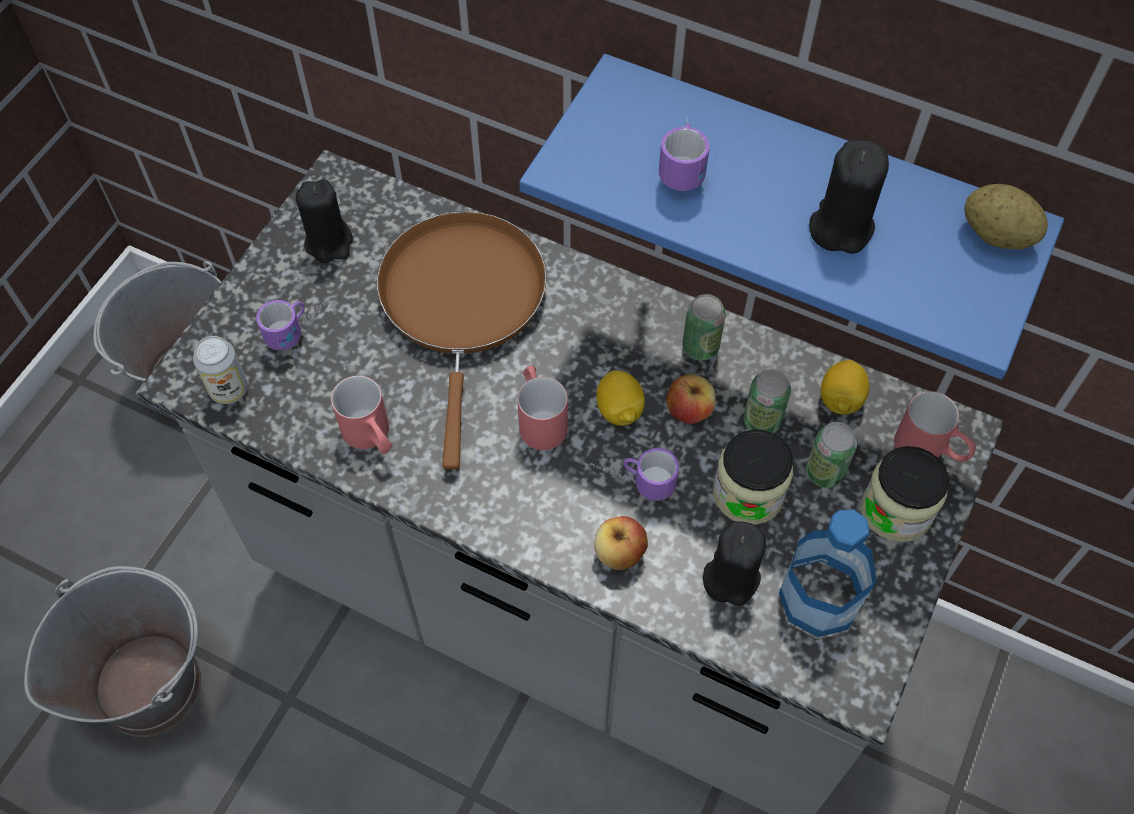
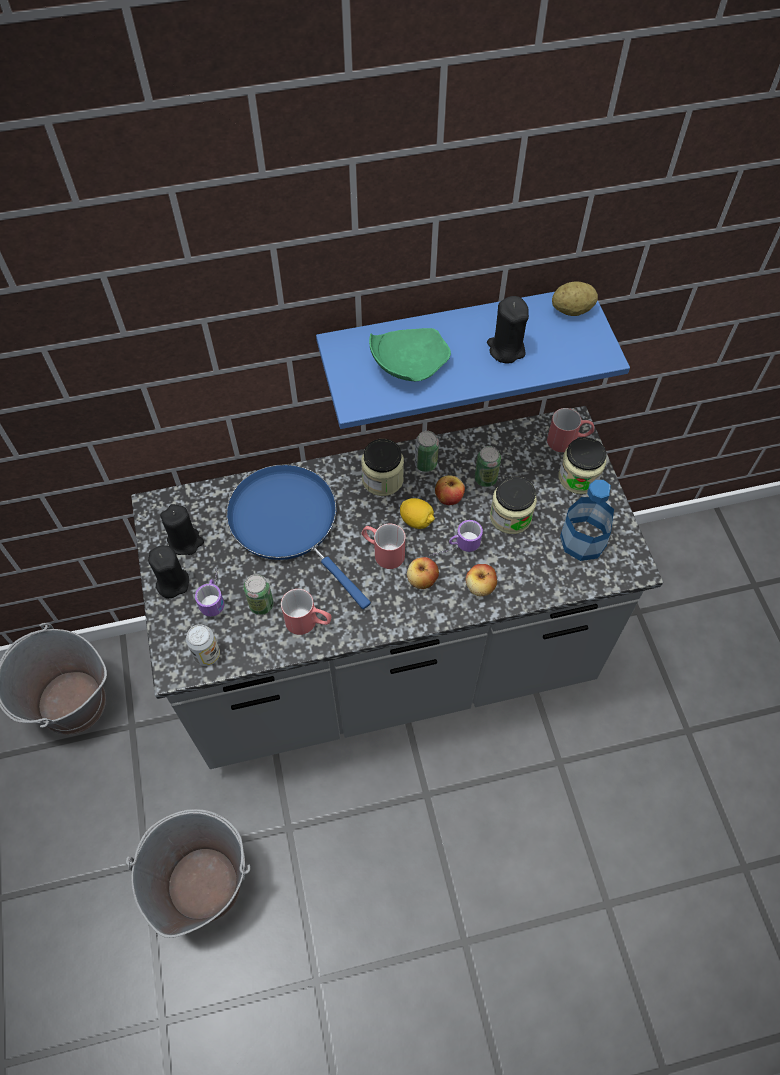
camera: 40 degrees left, 0 degrees up
brown frying pan [377,211,547,469] -> blue frying pan [226,464,371,609]
mug [659,118,710,191] -> green plate [369,328,451,381]
black candle [703,521,766,606] -> black candle moved to [148,545,189,598]
can [806,422,857,488] -> can moved to [244,574,274,615]
lemon [820,360,869,415] -> none
none -> jar [361,439,404,496]
none -> apple [407,557,439,589]

